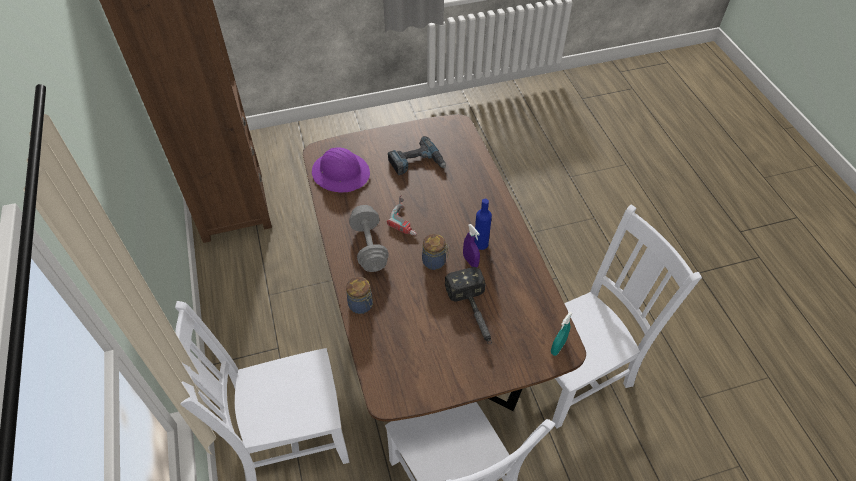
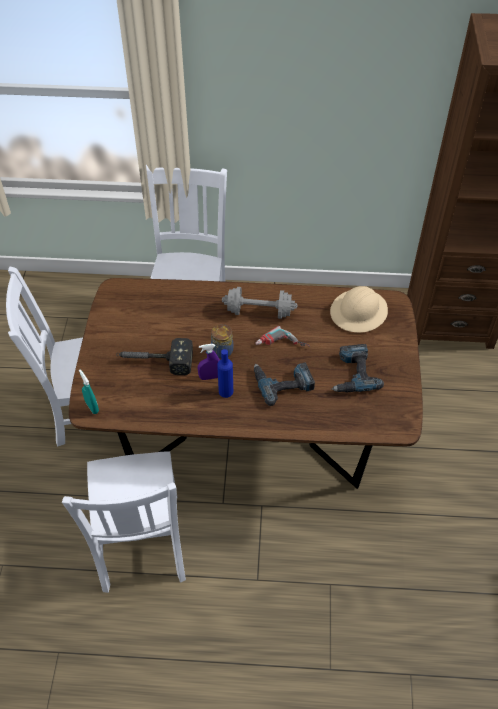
camera: 110 degrees right, 0 degrees up
purple hard hat [312,147,370,193] -> beige hard hat [330,286,388,333]
jar [346,277,373,314] -> none
none -> power drill [254,362,315,406]

